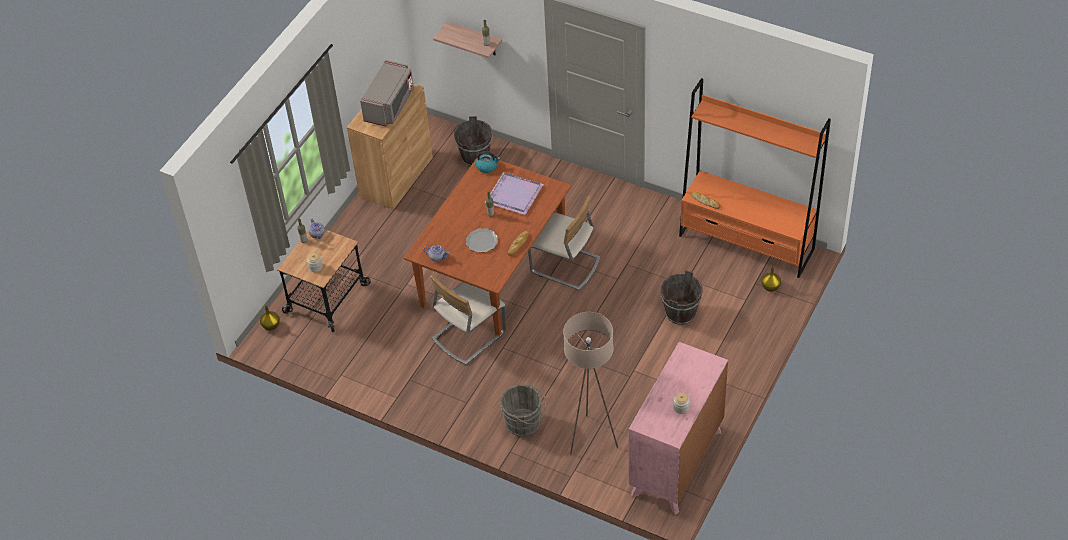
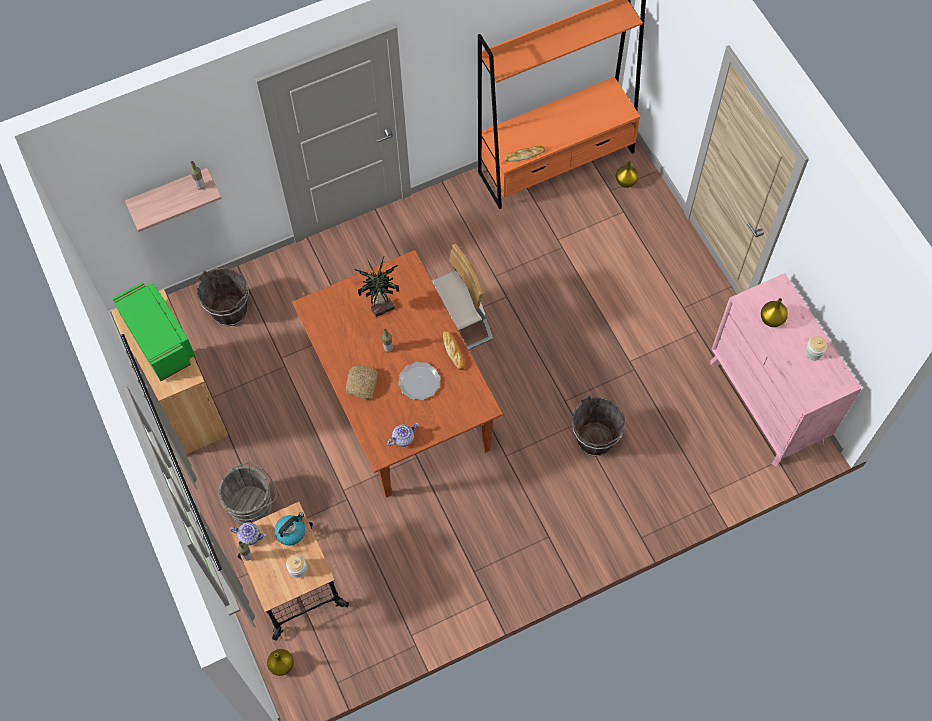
camera: 55 degrees left, 15 degrees up
grey microwave [360,60,414,127] -> green microwave [112,282,195,381]
beige chair [431,275,506,365] -> none
kettle [476,151,500,173] -> kettle moved to [274,512,305,546]
purple tray [484,172,544,215] -> potted plant [355,256,399,317]
grey bucket [500,384,546,437] -> grey bucket moved to [218,463,277,524]
beige floor lamp [563,312,618,455] -> none
brown bucket [661,270,702,325] -> brown bucket moved to [572,395,626,456]
none -> bread [346,366,378,399]
none -> yellow vase [761,298,788,327]

